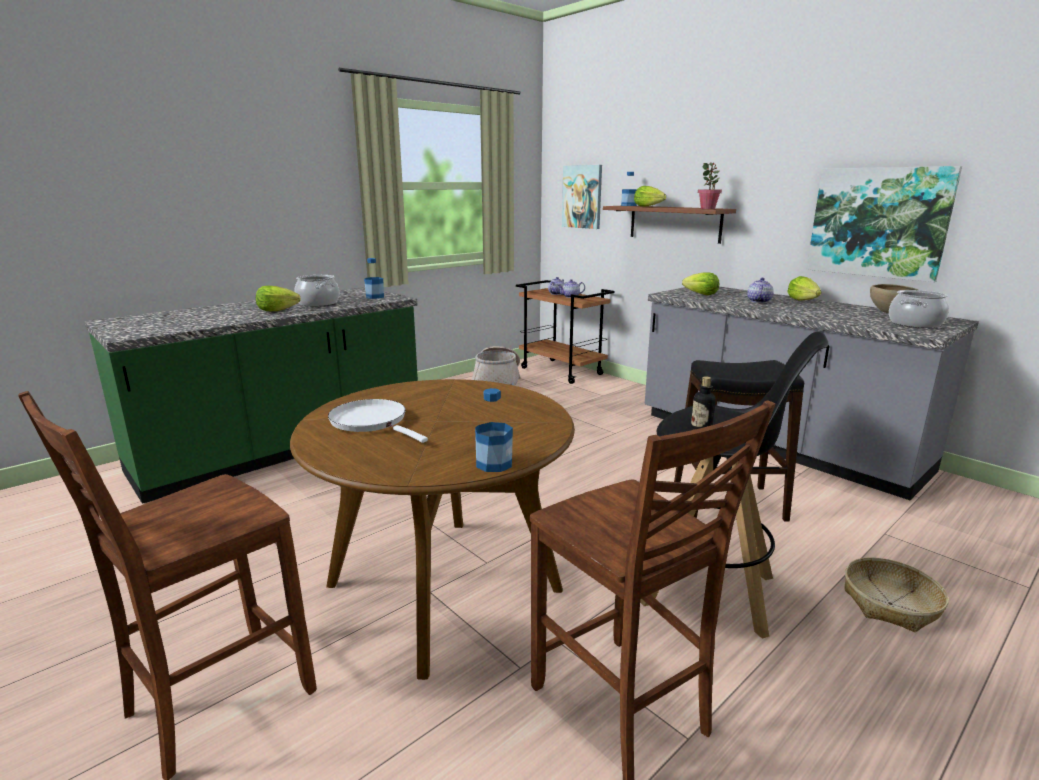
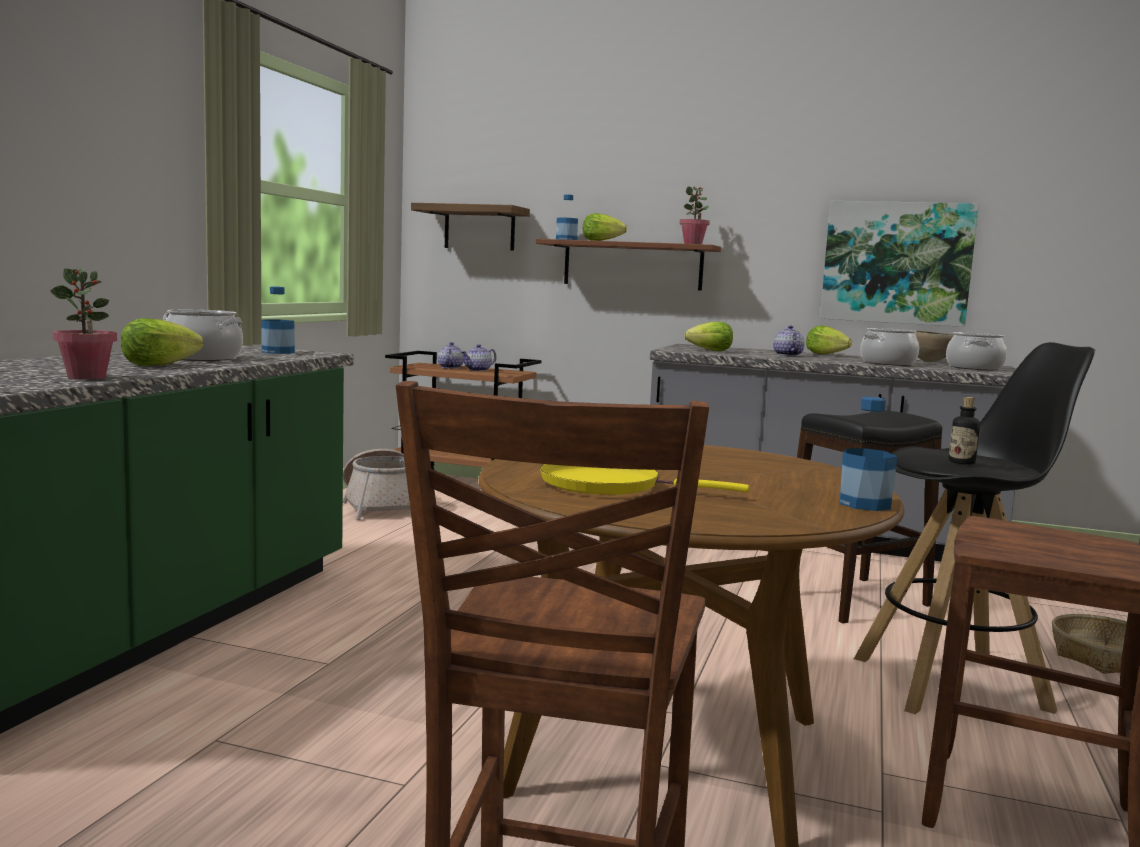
camera: 30 degrees left, 10 degrees down
white frying pan [328,399,428,443] -> yellow frying pan [540,464,749,495]
picture [562,165,602,229] -> shelf [411,203,530,251]
none -> potted plant [50,268,117,380]
none -> cooking pot [860,328,919,366]

